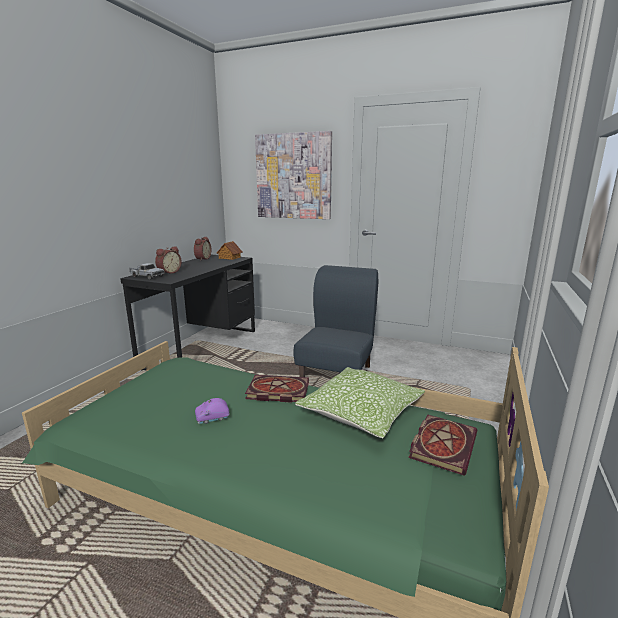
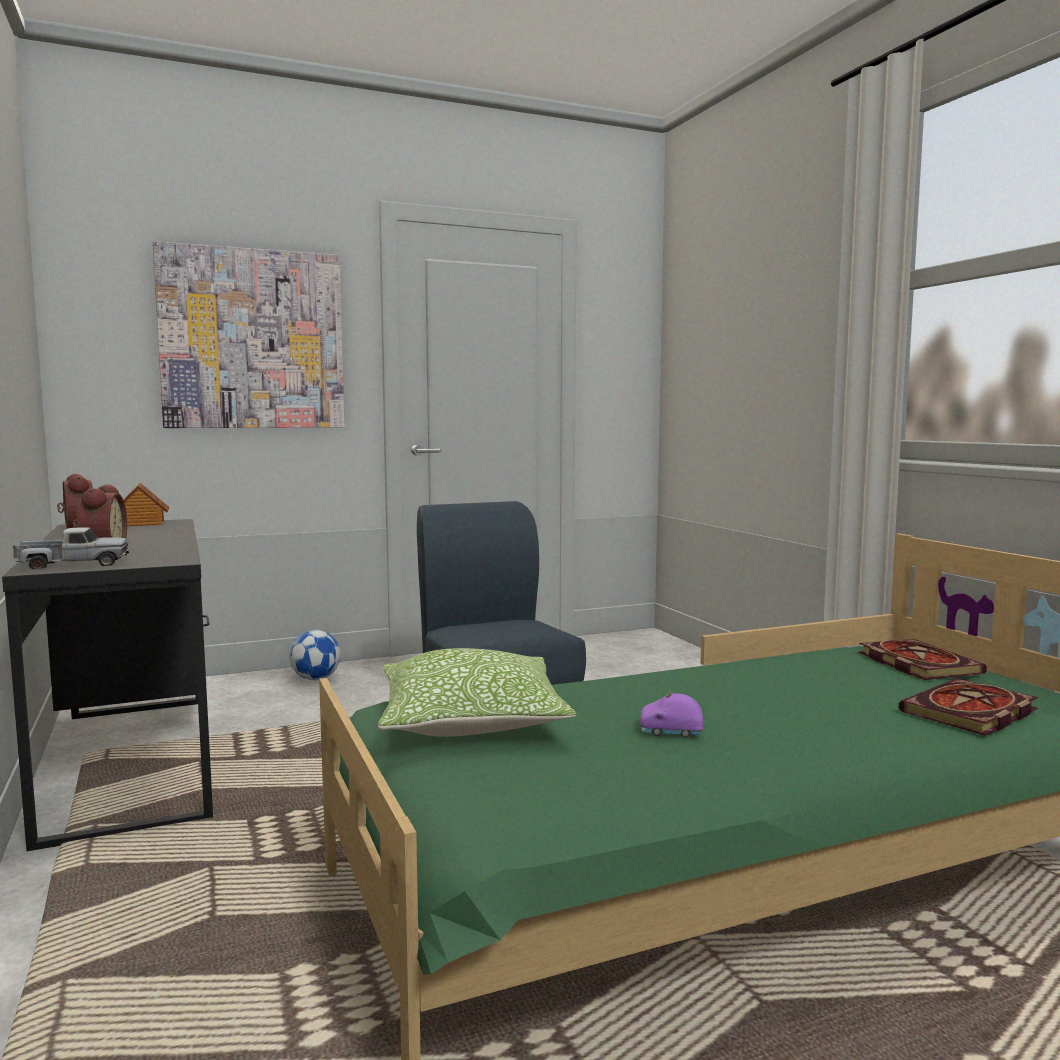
camera: 45 degrees left, 10 degrees down
purple toy car [195,398,230,424] -> purple toy car turned 75 degrees clockwise [640,690,703,738]
book [245,375,309,403] -> book moved to [899,678,1038,736]
pillow [295,367,425,438] -> pillow moved to [378,648,576,737]
none -> football [289,630,341,680]

